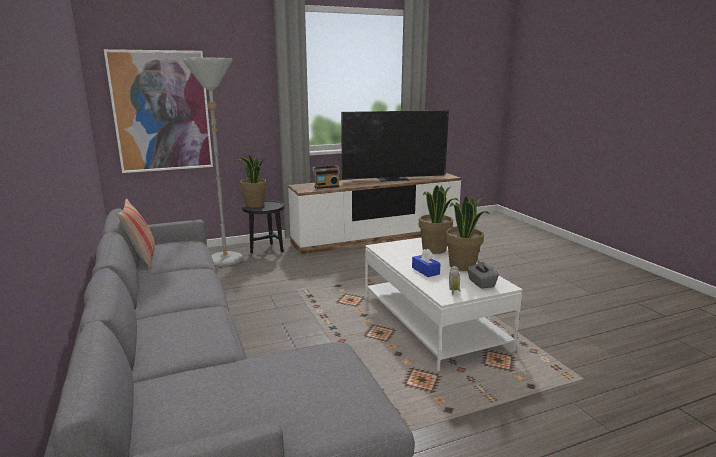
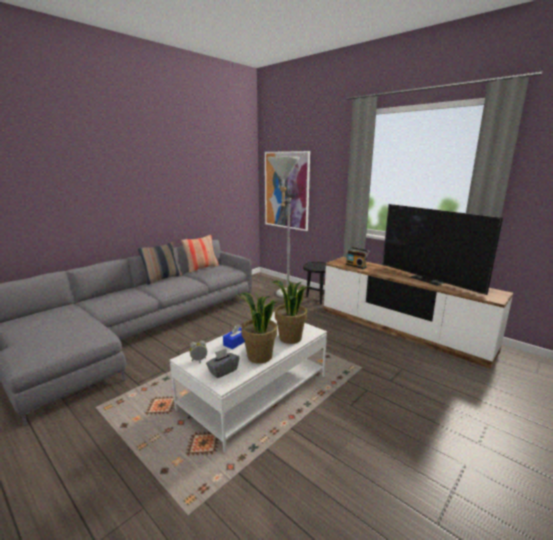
camera: 65 degrees right, 0 degrees up
potted plant [234,155,267,208] -> none
none -> pillow [138,242,182,285]

